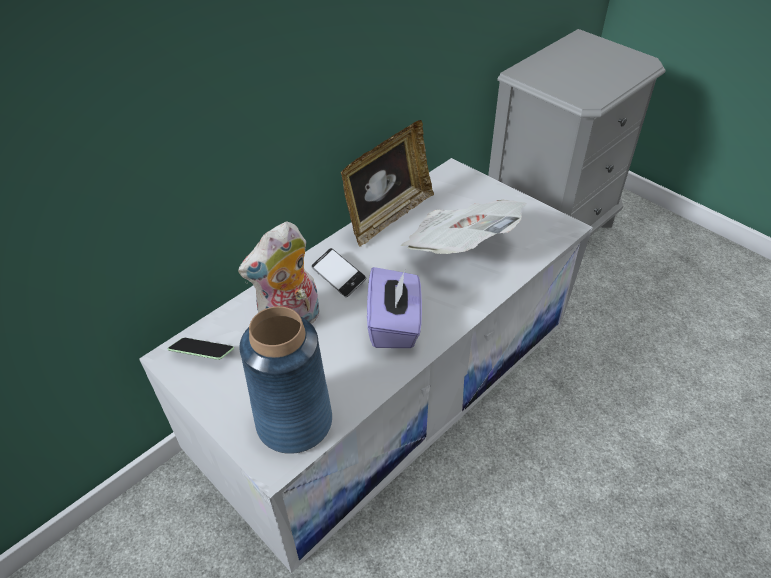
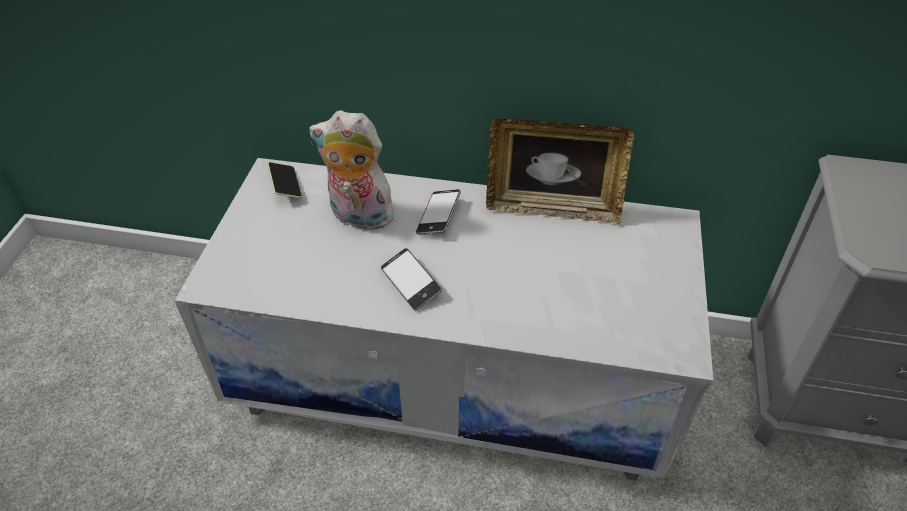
camera: 55 degrees right, 0 degrees up
blue vase [239,306,332,454] -> none
purple tissue box [367,267,422,348] -> phone [381,248,442,311]
newspaper [401,200,526,254] -> none

